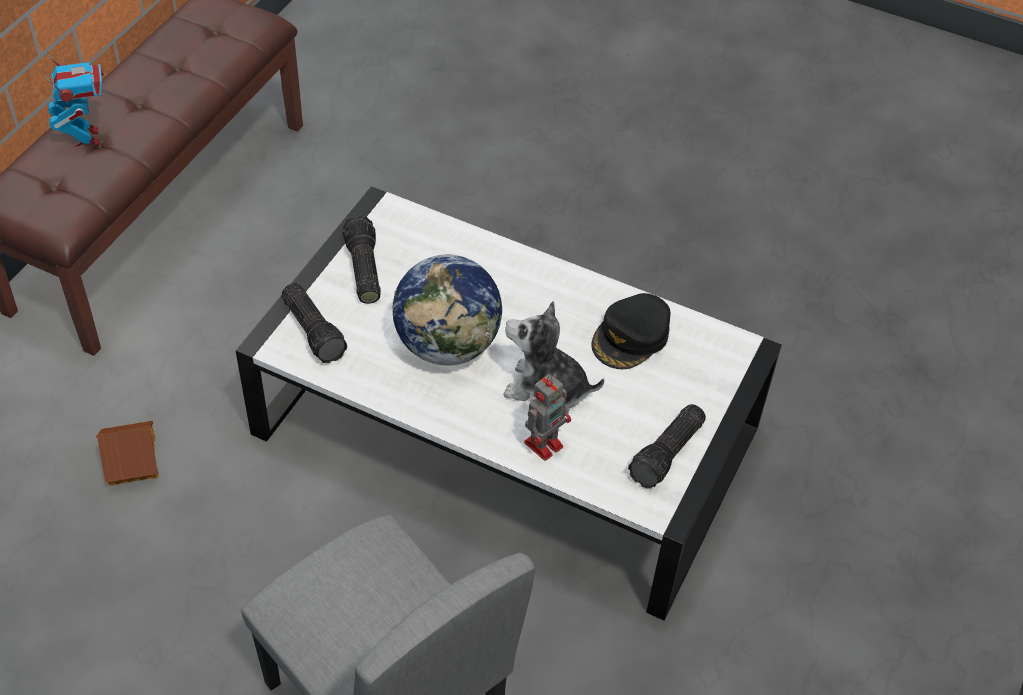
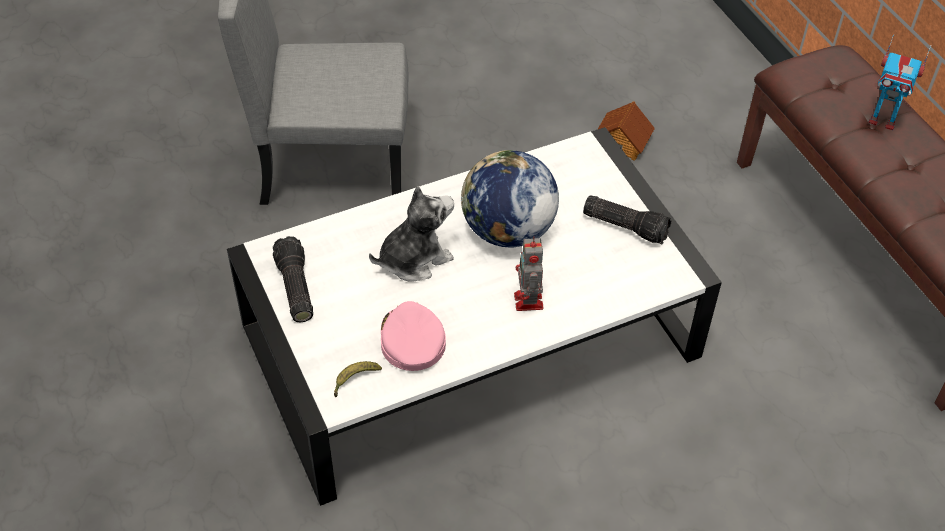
camera: 130 degrees right, 0 degrees up
flashlight [282,283,347,363] -> none
toy robot [524,374,571,461] -> toy robot moved to [514,236,544,311]
black cap [591,293,670,369] -> pink cap [381,301,446,371]
none -> banana [334,361,382,397]

